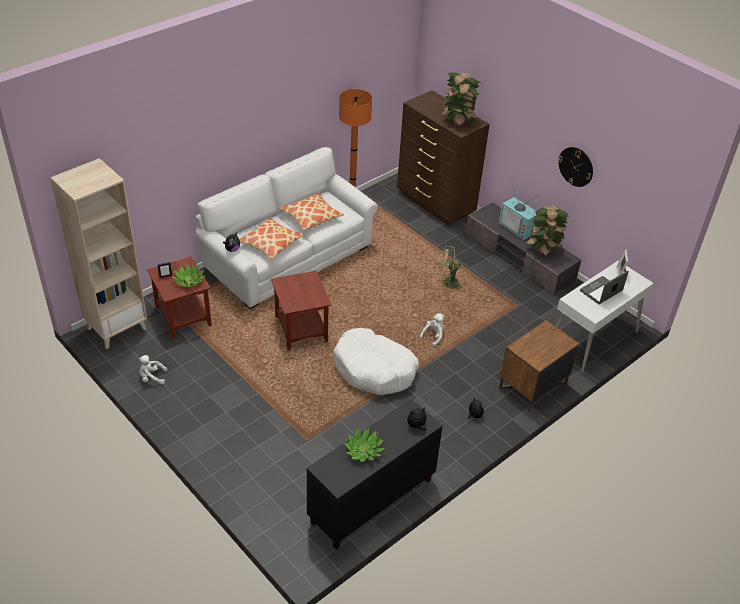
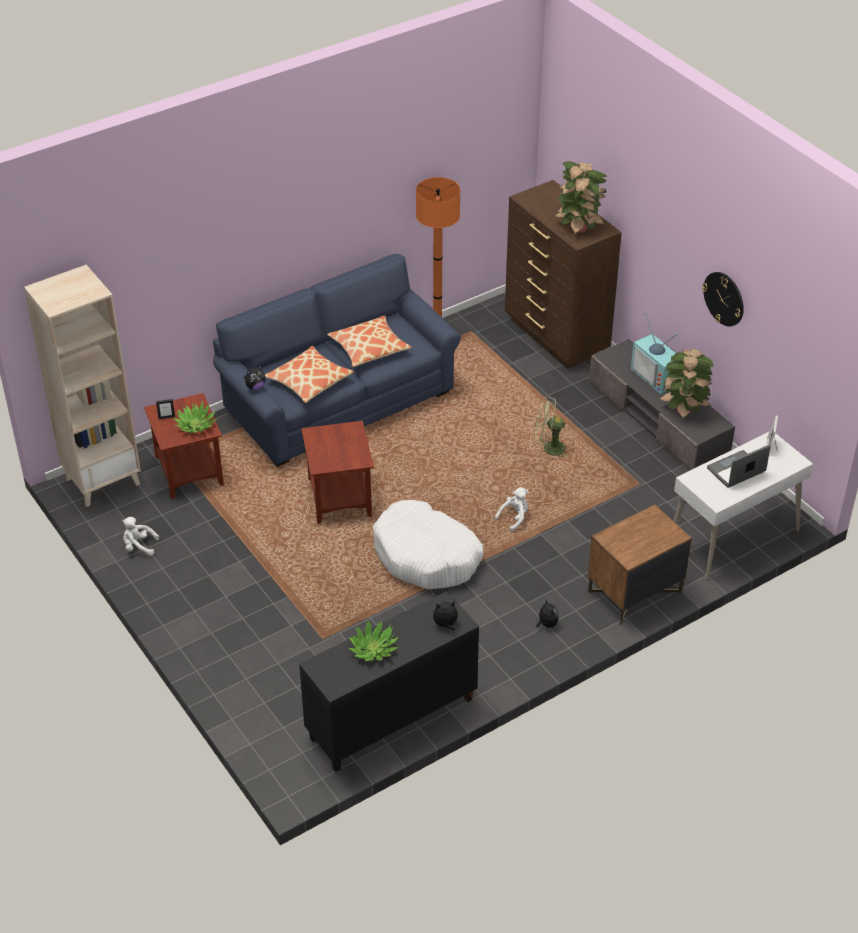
camera: 10 degrees right, 0 degrees up
white sofa [196,147,378,309] -> blue sofa [213,254,461,467]

